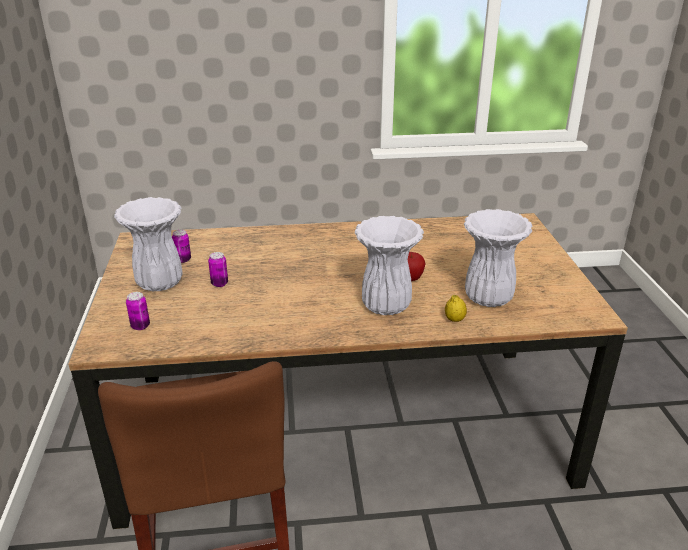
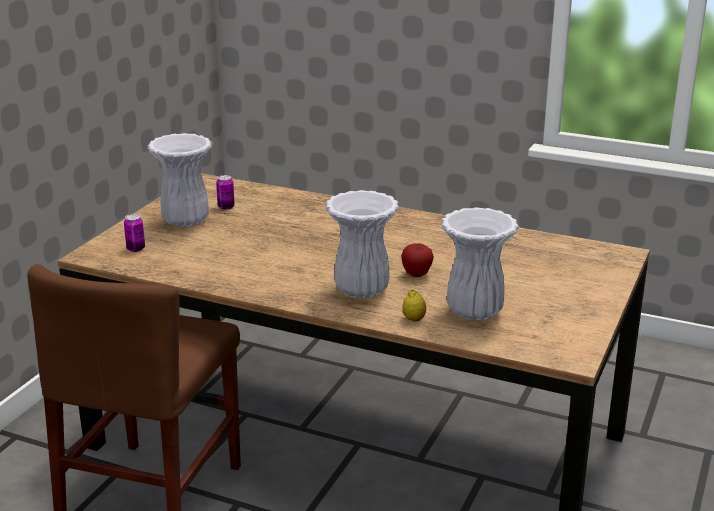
camera: 30 degrees right, 5 degrees down
can [208,252,228,287] -> none

